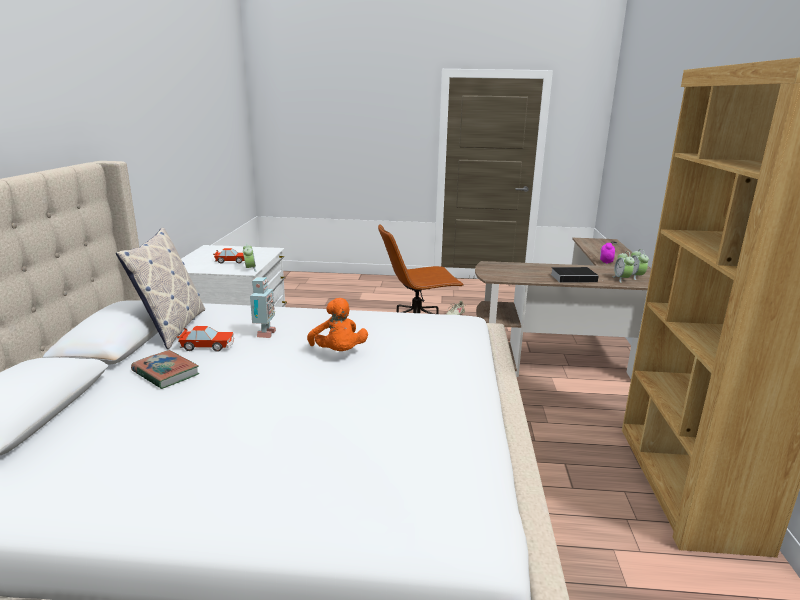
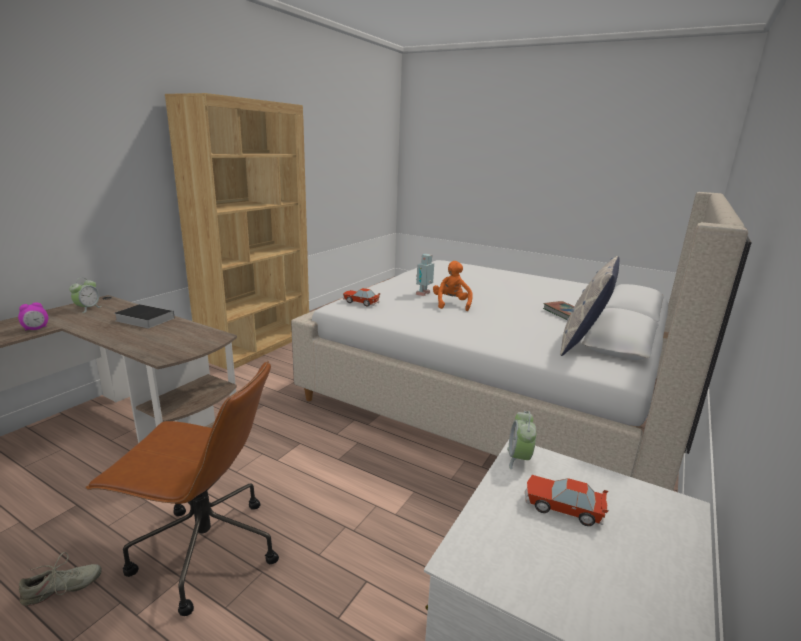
camera: 155 degrees left, 0 degrees up
toy car [177,326,234,352] -> toy car moved to [343,288,381,307]
toy robot [250,277,276,338] -> toy robot moved to [416,254,434,296]
alarm clock [612,251,635,283] -> none

